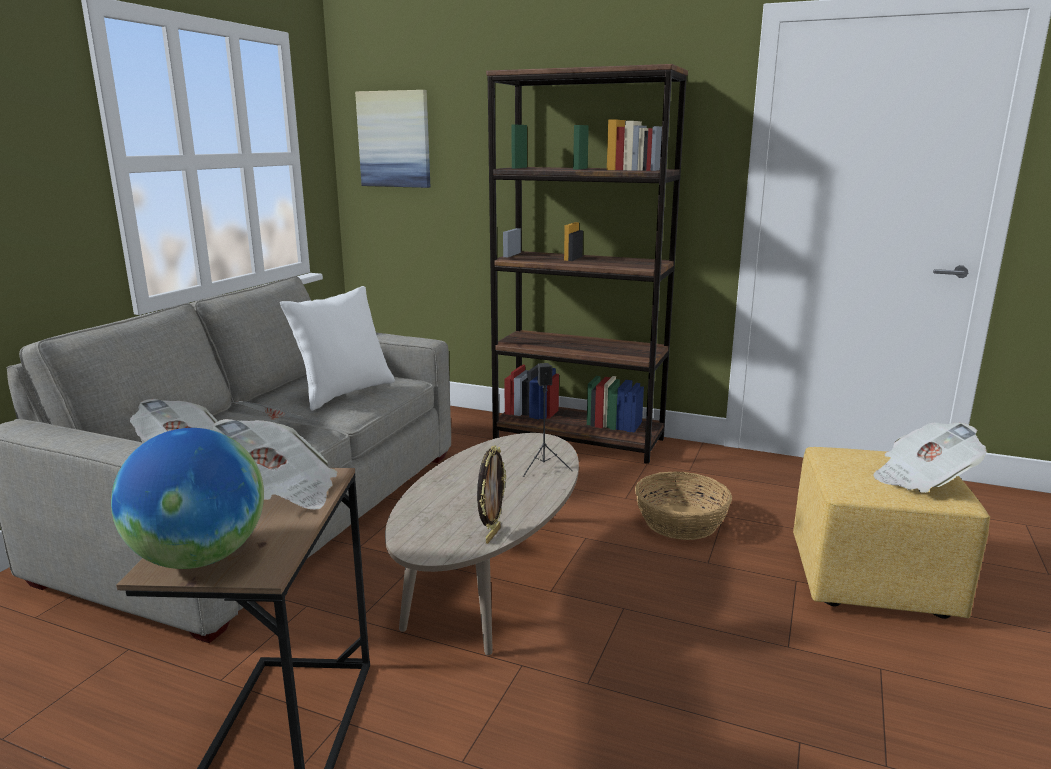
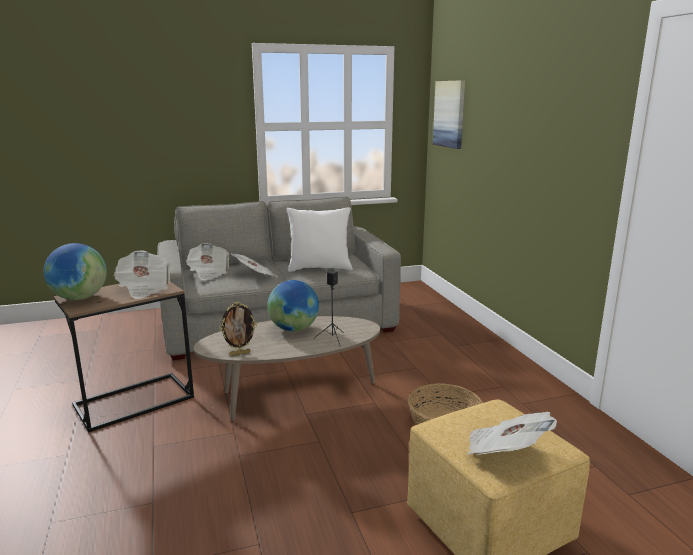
camera: 50 degrees right, 0 degrees up
brown bookcase [486,64,688,464] -> none
none -> globe [267,280,319,332]

